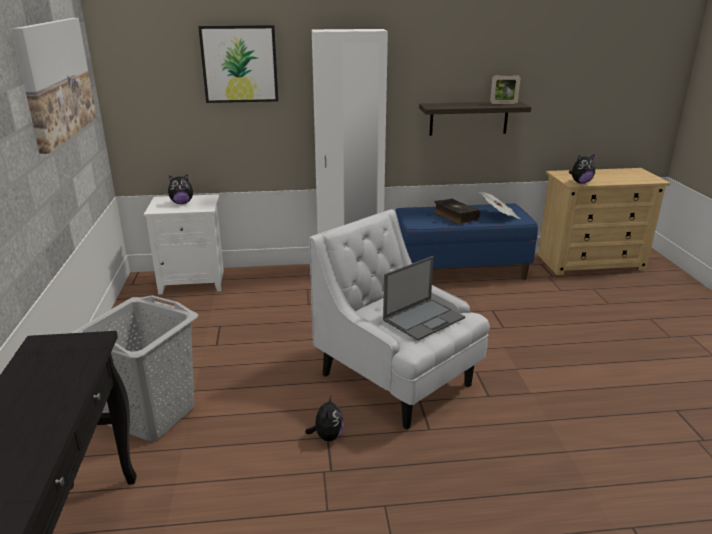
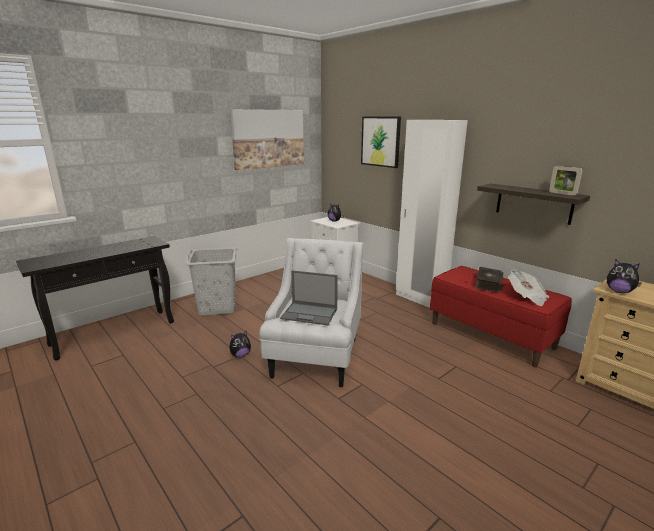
camera: 55 degrees right, 5 degrees down
blue bench [395,204,538,280] -> red bench [430,266,572,368]

